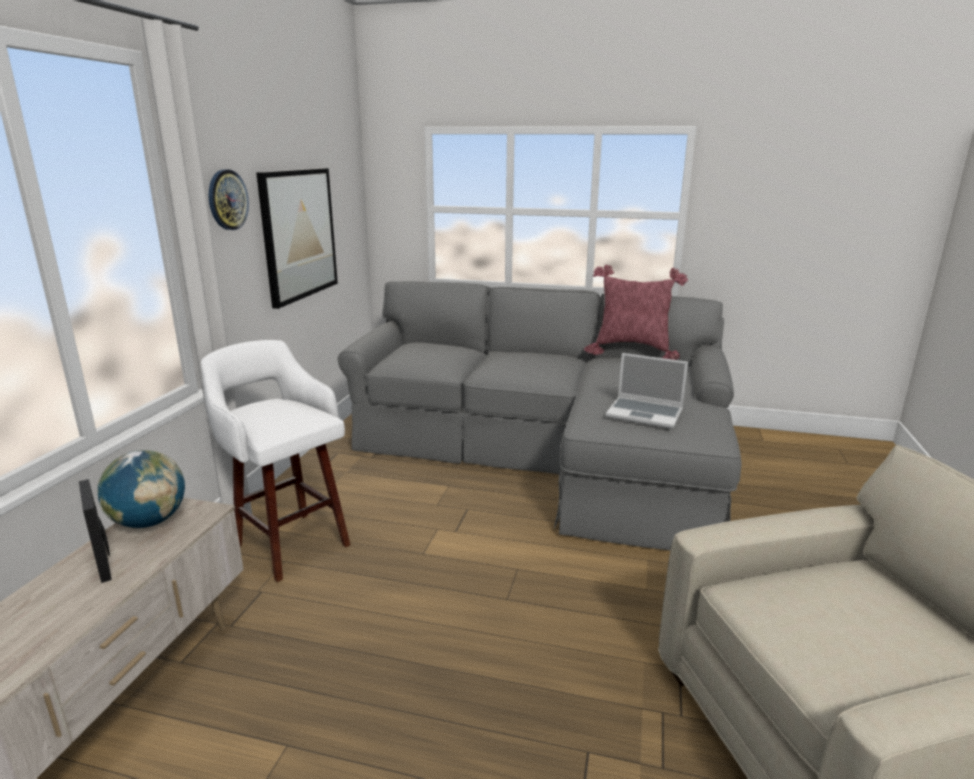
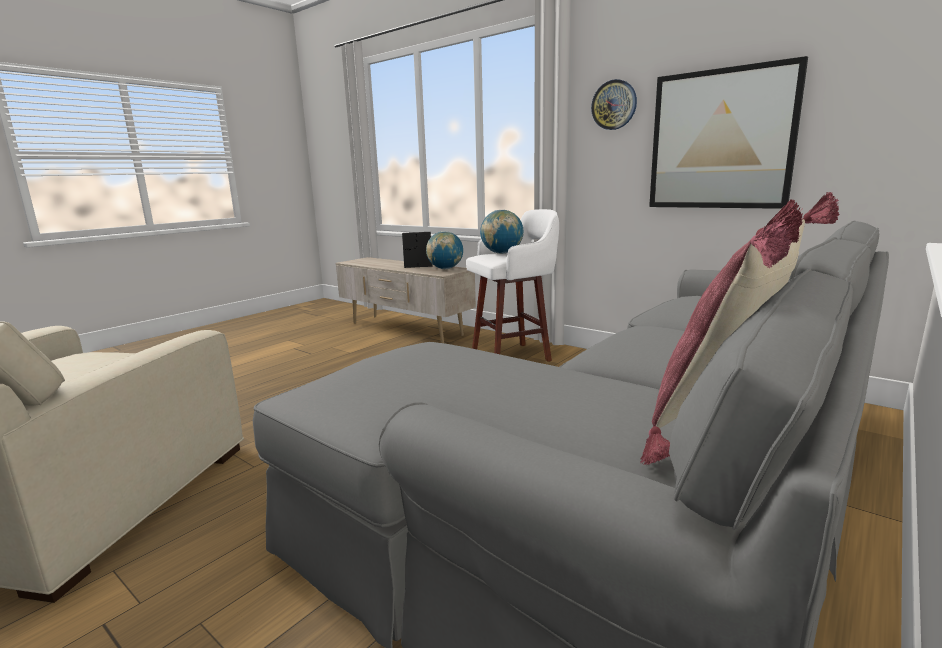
camera: 115 degrees right, 5 degrees down
laptop [606,353,688,429] -> none
none -> globe [480,210,524,254]

